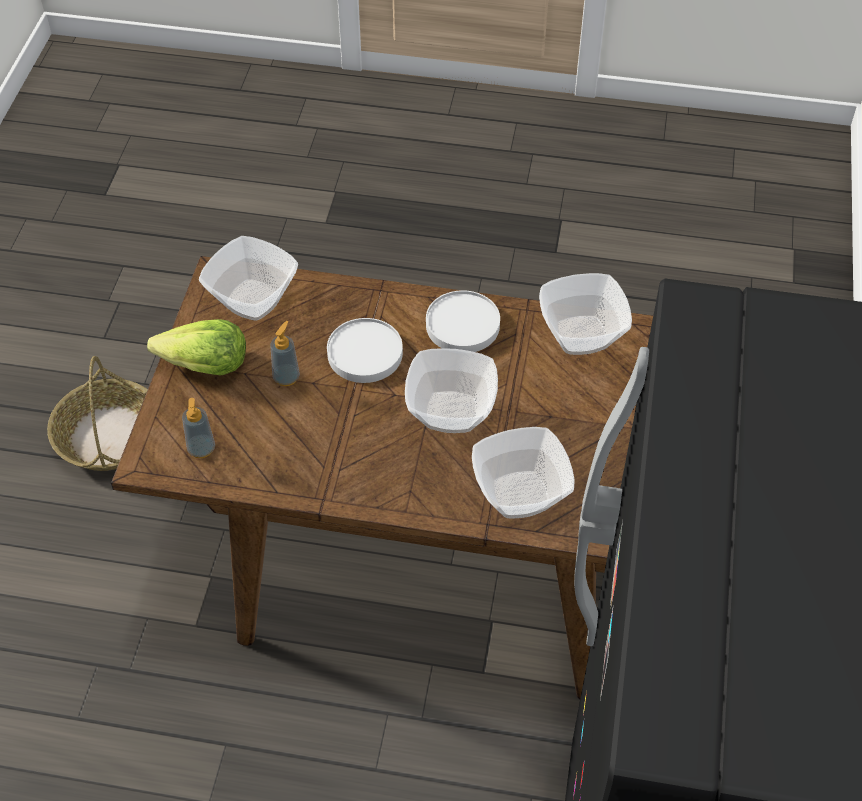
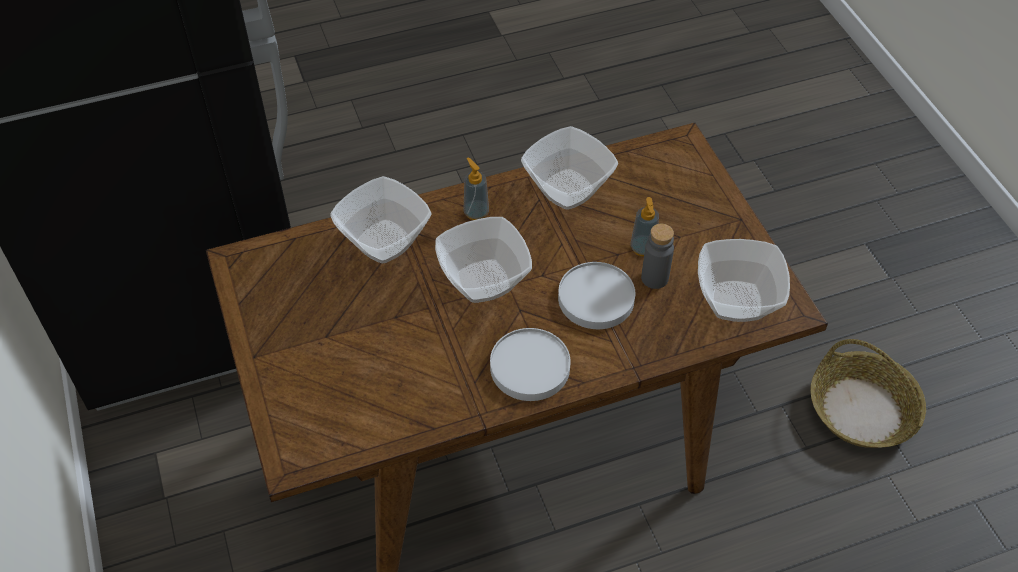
camera: 150 degrees right, 0 degrees up
lettuce [147,319,246,376] -> none
soap dispenser [182,398,215,458] -> soap dispenser moved to [463,157,489,220]
bowl [539,273,632,355] -> bowl moved to [521,126,618,210]
none -> grey bottle [641,224,674,289]

